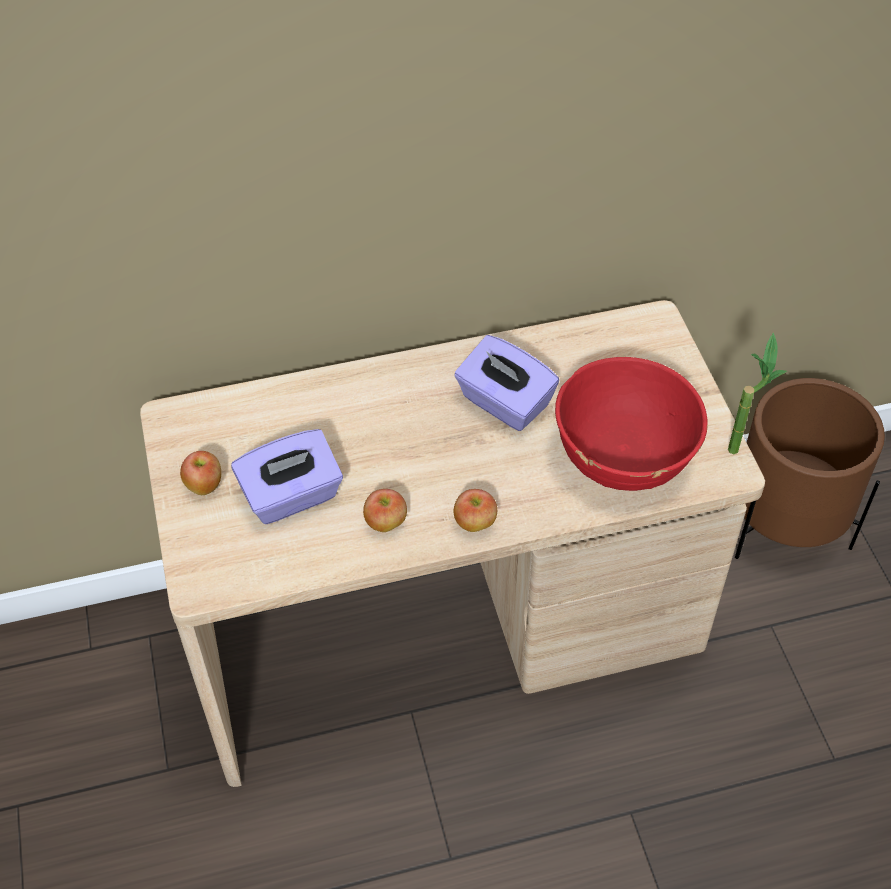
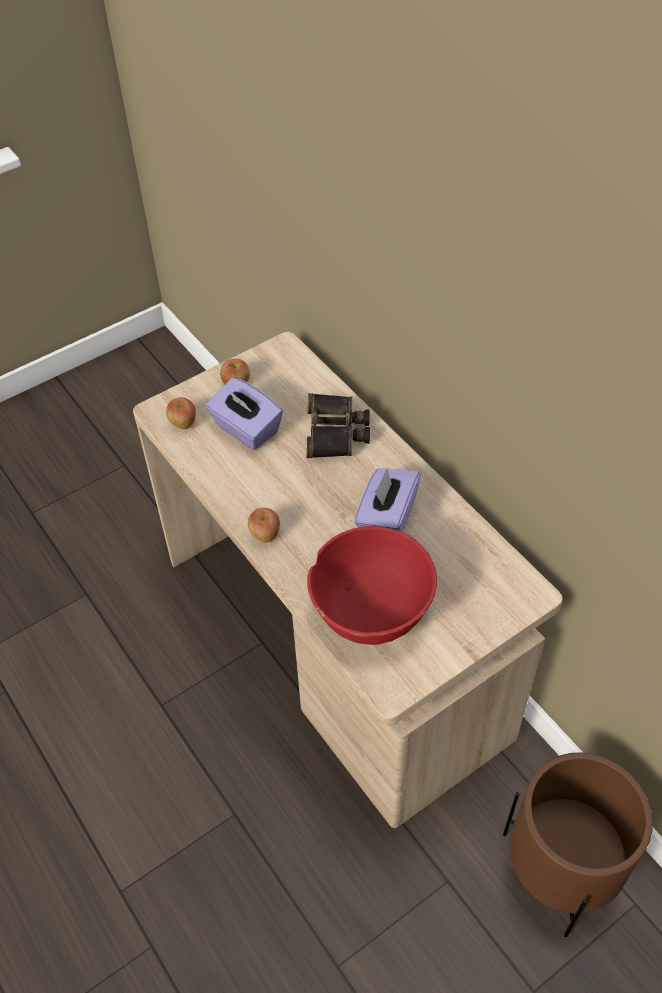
camera: 70 degrees right, 0 degrees up
apple [363,489,407,532] -> apple moved to [166,397,196,429]
potted plant [728,333,787,454] -> none
none -> binoculars [307,393,370,458]

